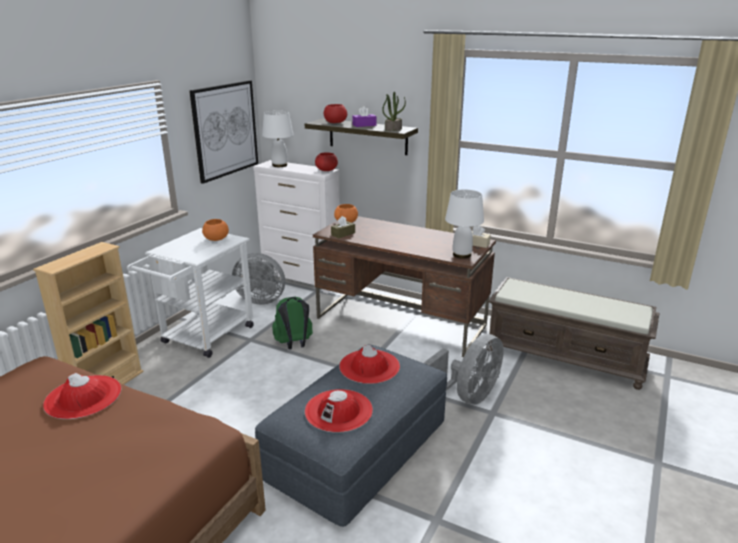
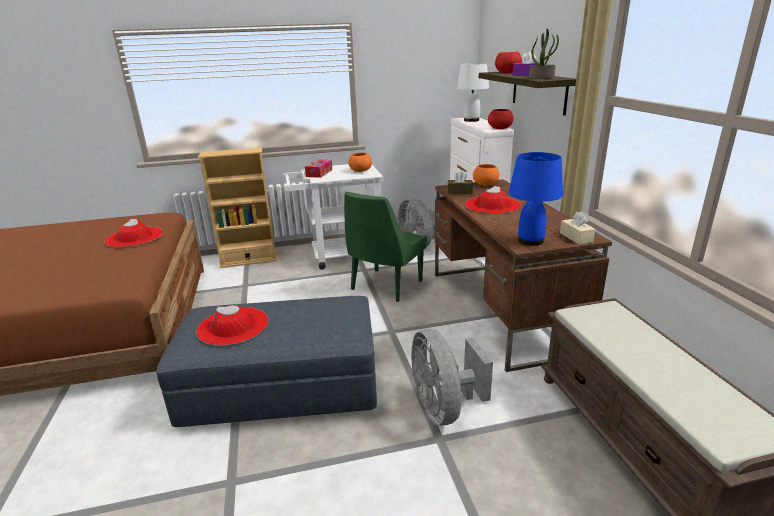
camera: 50 degrees right, 0 degrees up
picture [189,80,258,184] -> none
green backpack [272,297,313,349] -> green chair [344,192,427,302]
red hat [339,345,400,384] -> red hat moved to [465,186,521,214]
grey fan [424,334,504,405] -> grey fan turned 75 degrees clockwise [411,329,493,425]
white table lamp [445,189,484,259] -> blue table lamp [509,152,563,246]
none -> tissue box [305,159,332,178]

